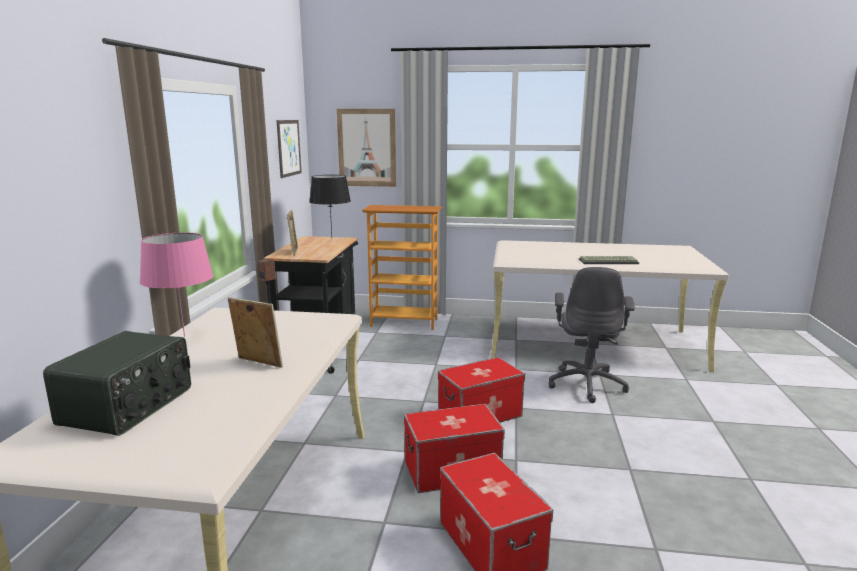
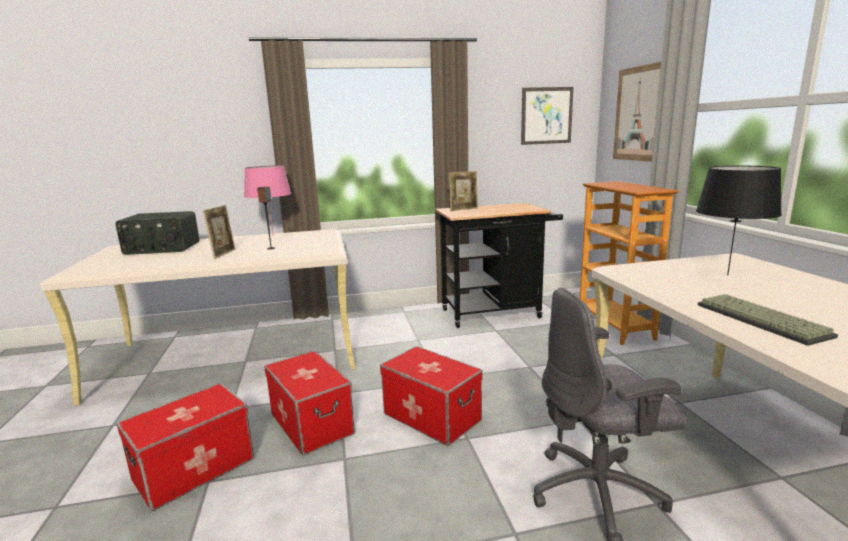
camera: 70 degrees right, 0 degrees up
black table lamp [309,175,351,237] -> black table lamp moved to [696,166,782,275]

